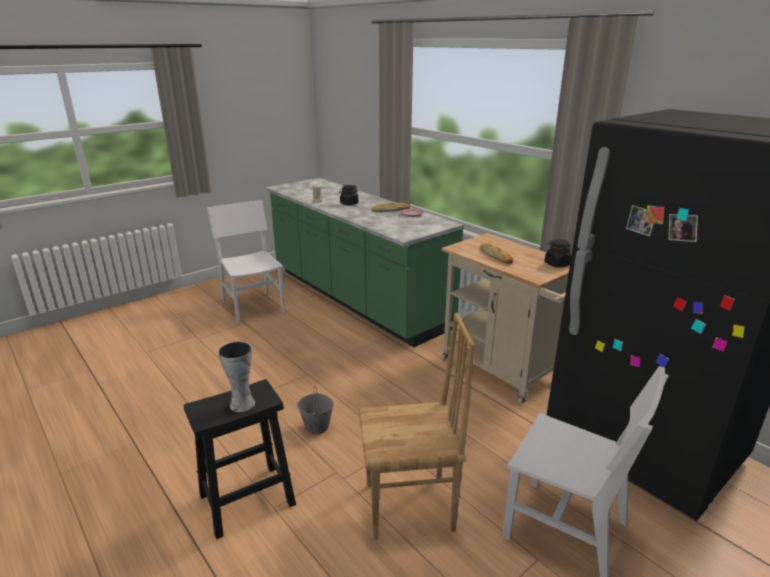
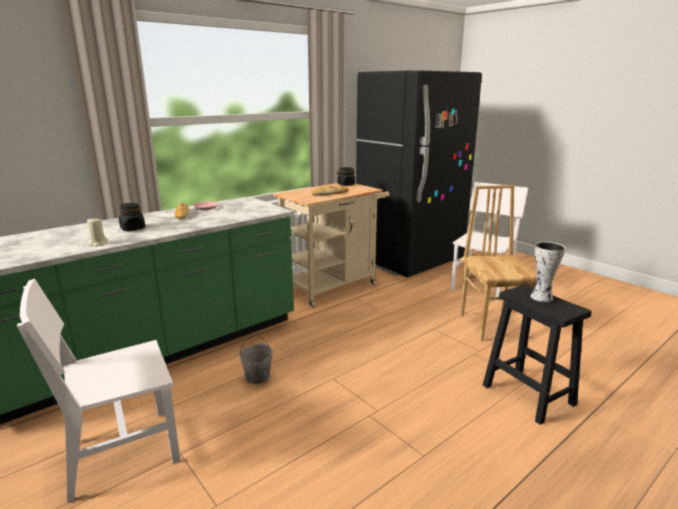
camera: 90 degrees left, 5 degrees down
grey bucket [297,386,334,435] -> grey bucket moved to [239,335,273,384]

